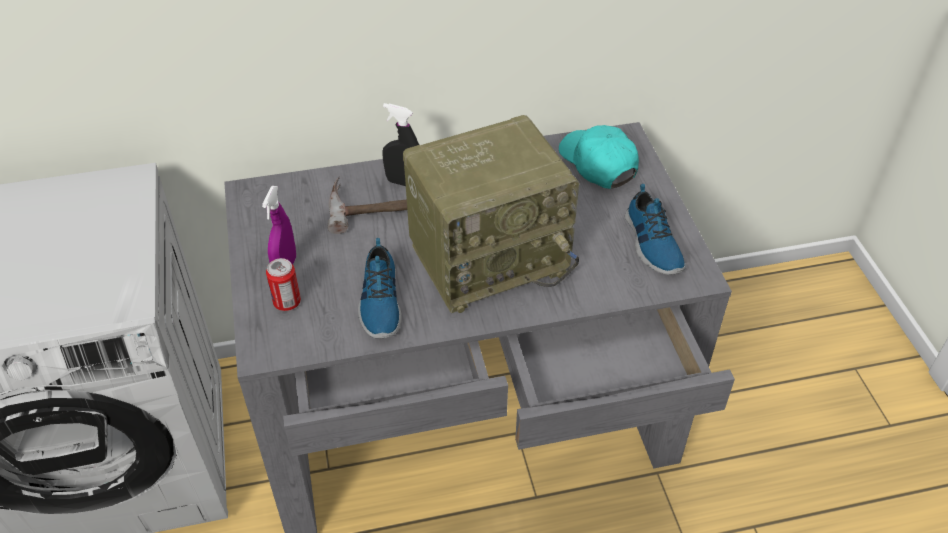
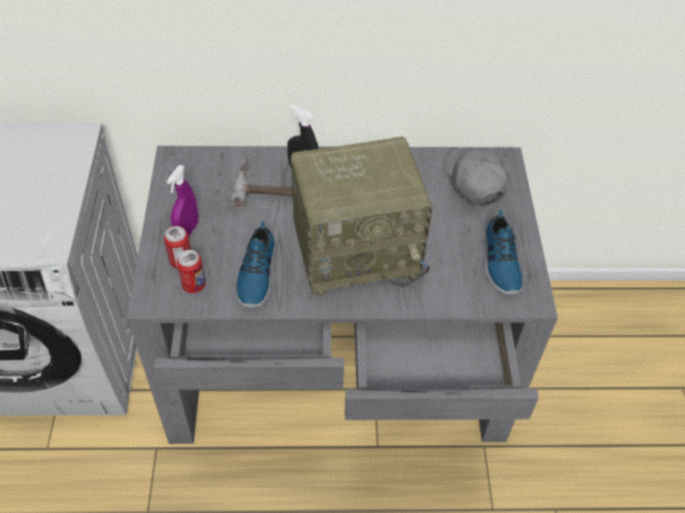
camera: 10 degrees right, 5 degrees up
turquoise cap [559,125,639,189] -> grey cap [443,147,507,206]
none -> can [177,250,206,293]

